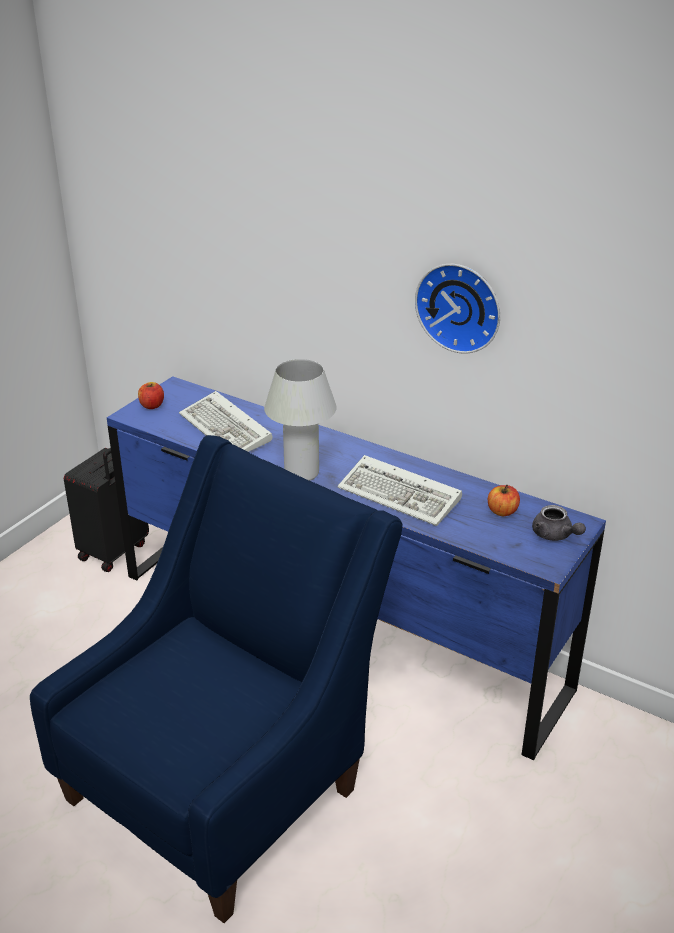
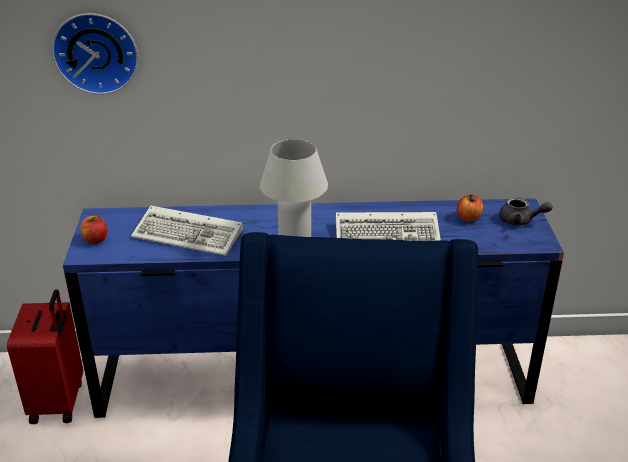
camera: 35 degrees left, 0 degrees up
black suitcase [64,448,149,572] -> red suitcase [7,289,83,424]
wall clock [415,264,500,354] -> wall clock moved to [52,13,139,95]

